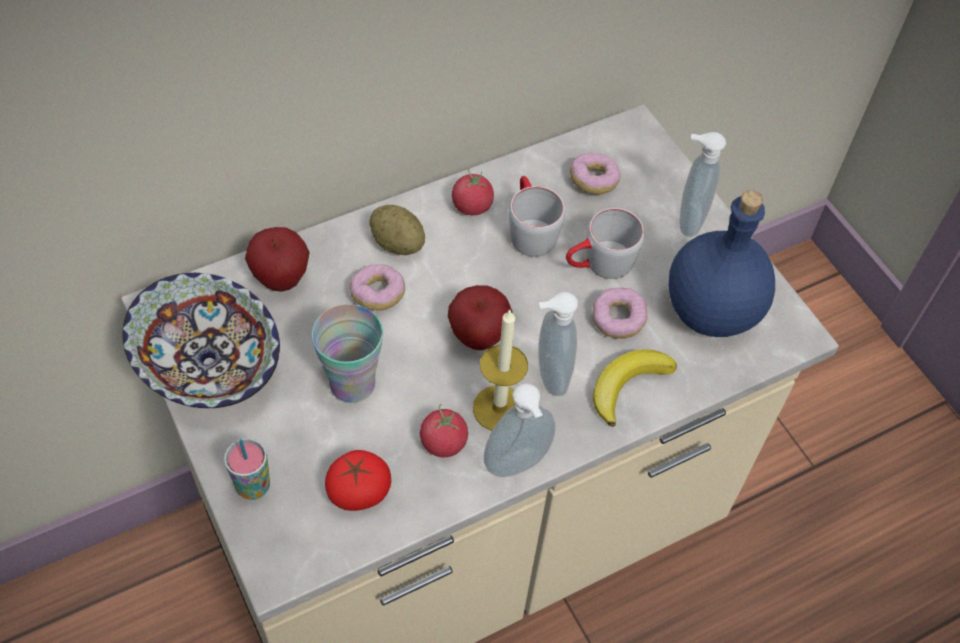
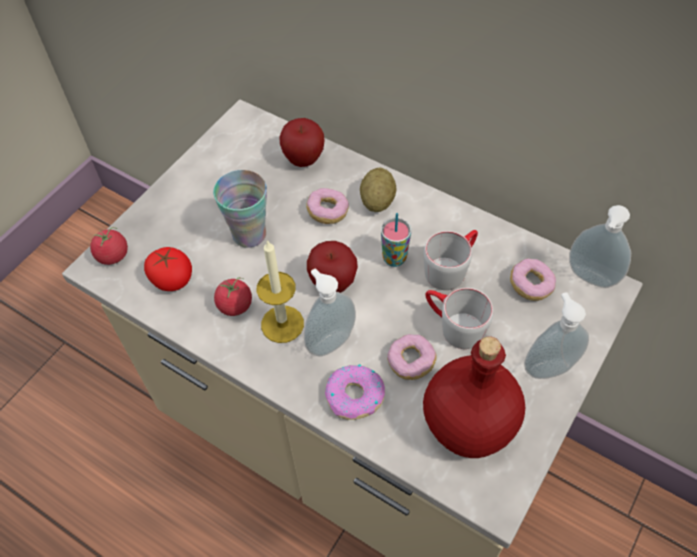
camera: 65 degrees right, 0 degrees up
bowl [122,273,280,408] -> none
cup [224,438,270,500] -> cup moved to [381,213,411,267]
tomato [452,168,494,215] -> tomato moved to [90,227,128,265]
soap dispenser [484,383,555,477] -> soap dispenser moved to [569,205,631,288]
banana [593,349,677,427] -> donut [325,364,385,420]
blue bottle [669,191,775,337] -> red bottle [423,336,525,458]

